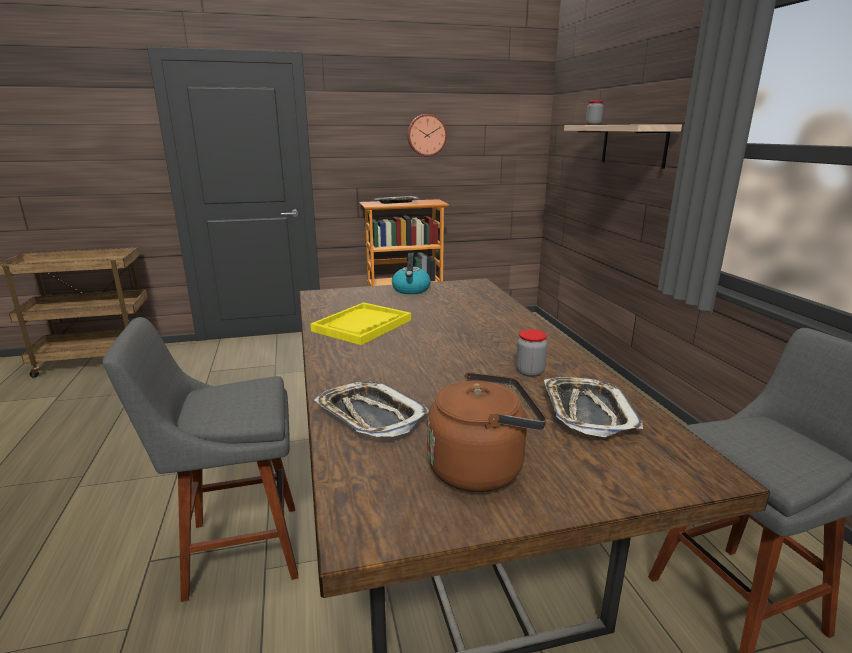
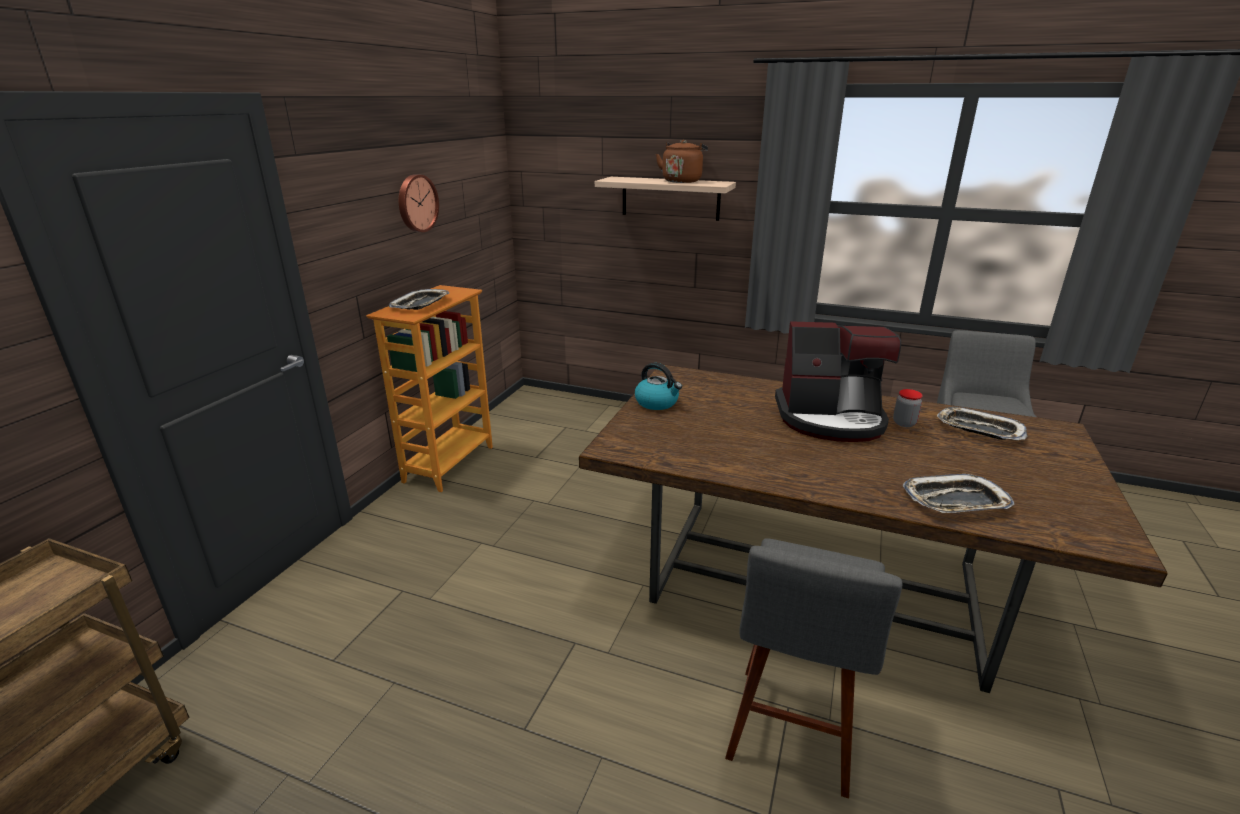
camera: 55 degrees left, 5 degrees up
yellow tray [310,302,411,345] -> none
brown kettle [427,372,546,492] -> brown kettle moved to [656,140,708,183]
jar [586,100,603,125] -> none
none -> coffee machine [775,321,901,442]

